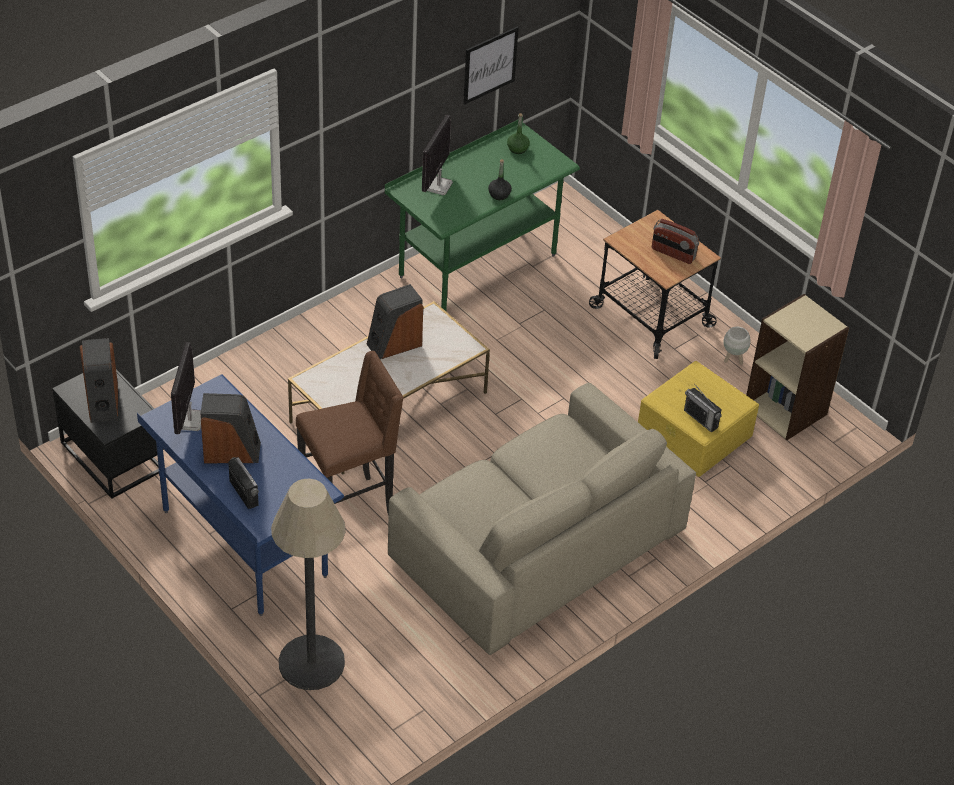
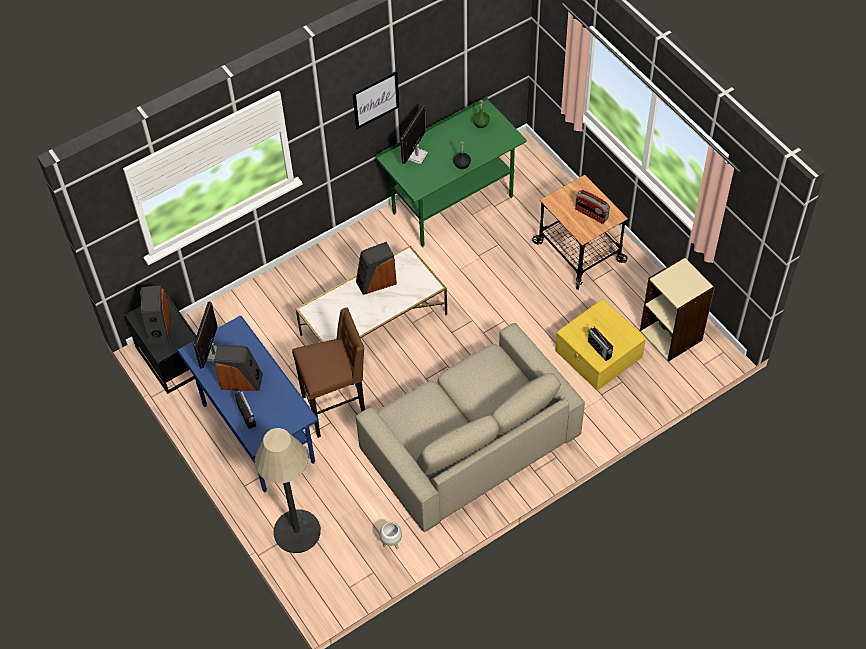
camera: 10 degrees right, 10 degrees up
picture [463,27,519,105] -> picture moved to [352,71,399,129]
white planter [723,327,750,365] -> white planter moved to [380,522,402,549]

